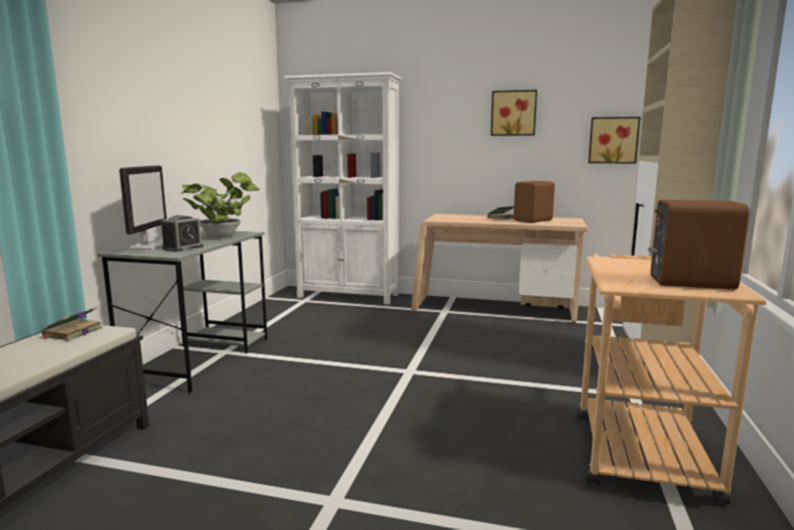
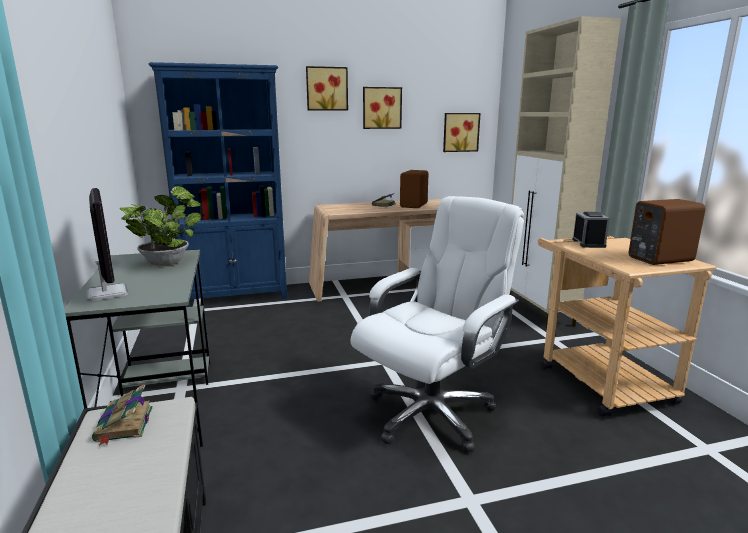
camera: 30 degrees left, 5 degrees up
alarm clock [161,215,203,252] -> alarm clock moved to [572,212,610,248]
white bookcase [284,72,402,305] -> blue bookcase [149,62,287,307]
none -> picture [306,66,348,111]
none -> white office chair [351,196,524,453]

